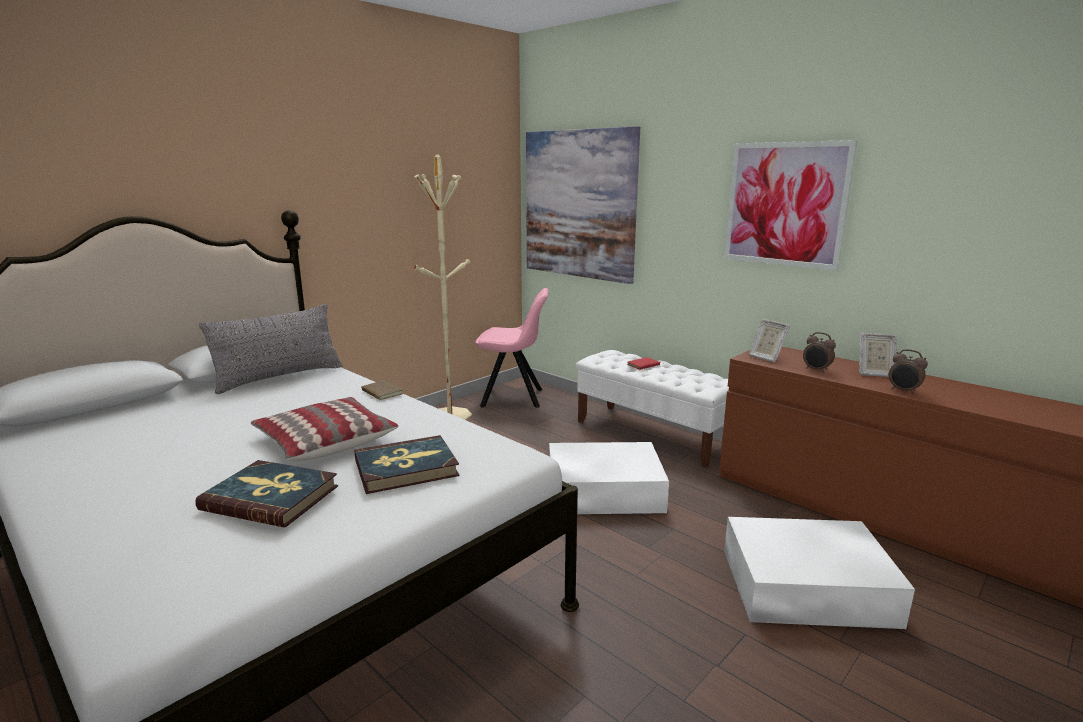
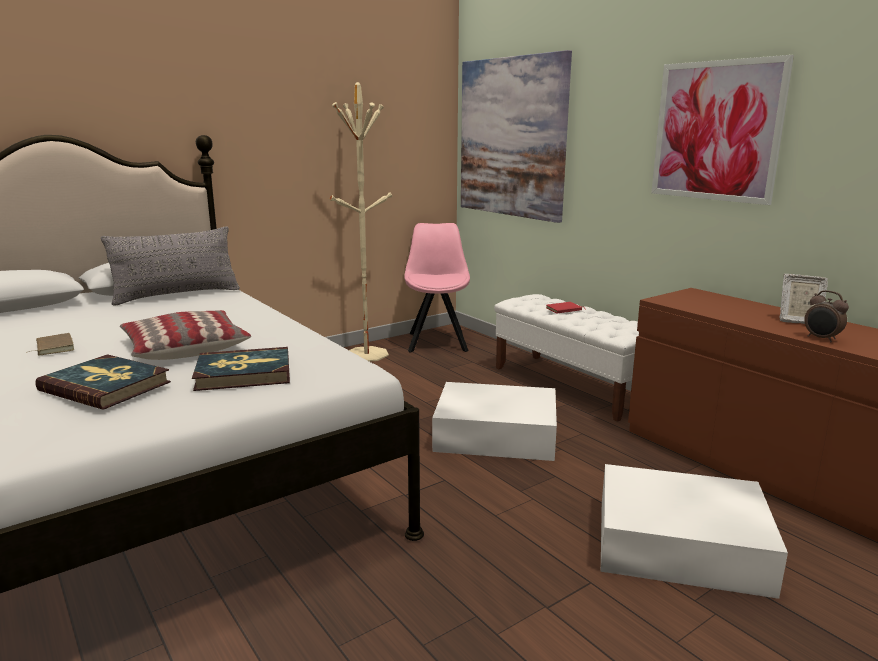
camera: 10 degrees right, 0 degrees up
brown book [361,380,402,400] -> brown book moved to [26,333,74,356]
pink chair [475,288,549,408] -> pink chair turned 105 degrees counterclockwise [404,223,470,353]
picture frame [749,319,790,362] -> none
alarm clock [803,332,836,373] -> none

